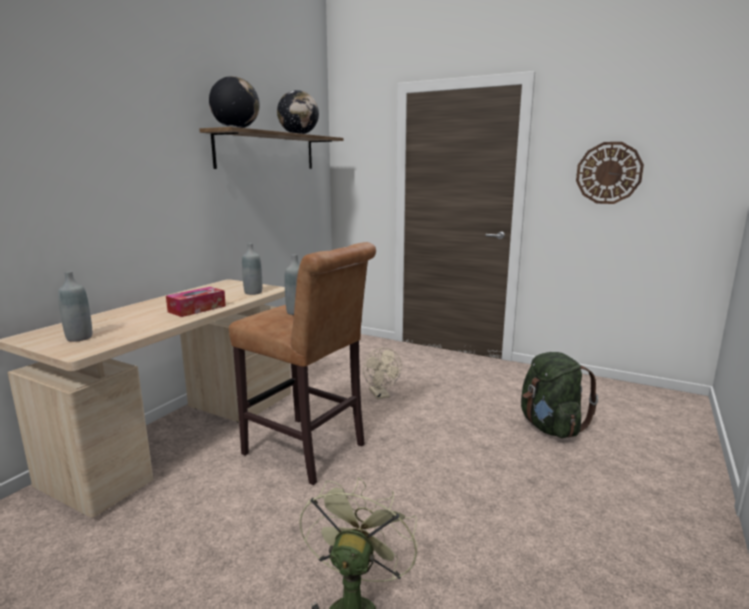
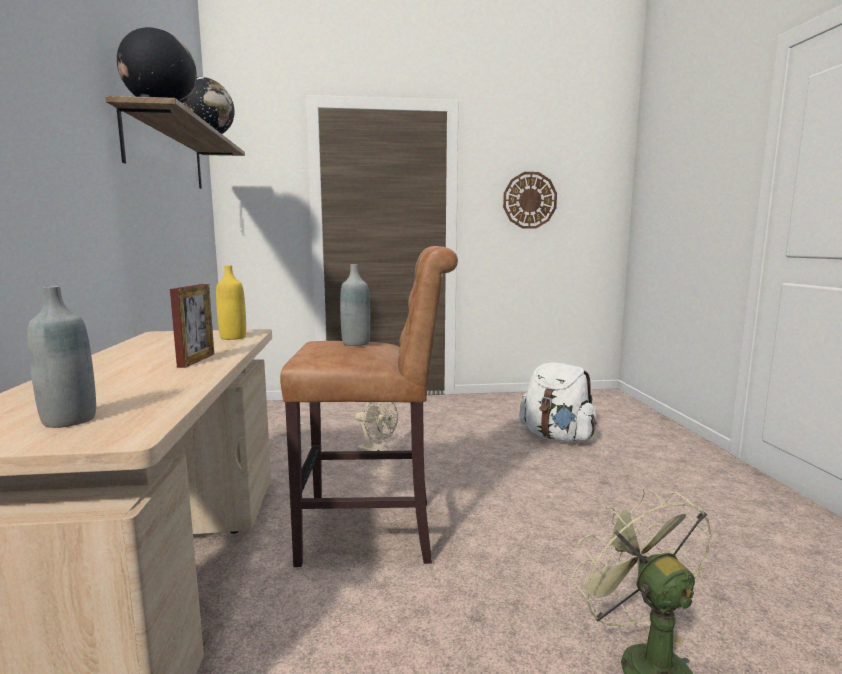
camera: 35 degrees left, 5 degrees down
tissue box [166,287,226,317] -> picture frame [170,284,214,368]
grey bottle [242,243,262,295] -> yellow bottle [216,265,246,340]
green backpack [521,352,598,438] -> white backpack [519,362,597,442]

